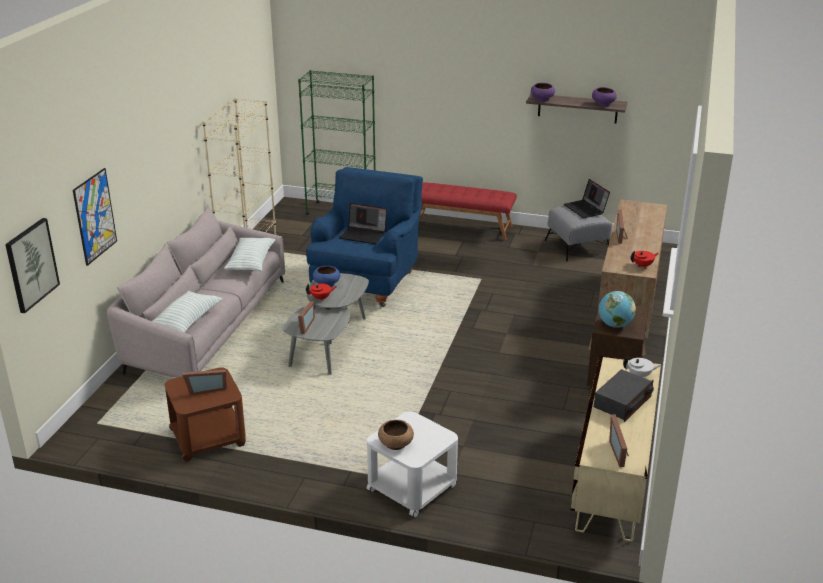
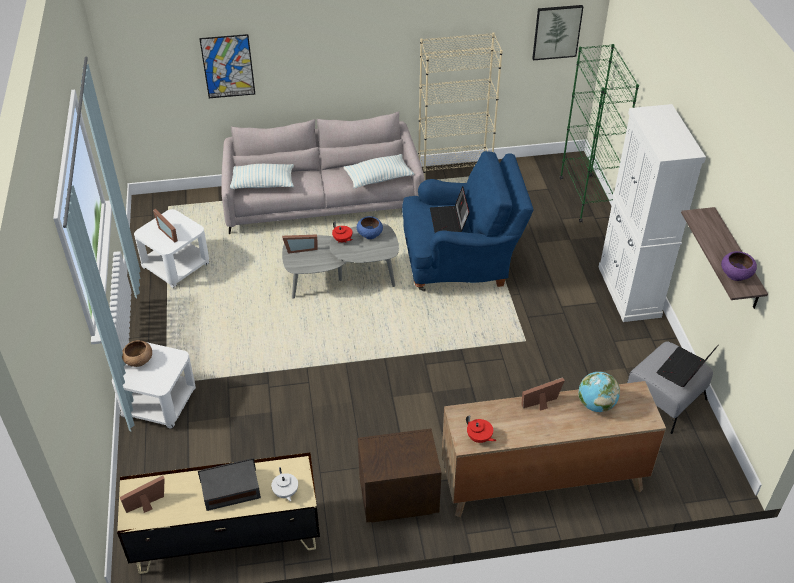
camera: 65 degrees right, 15 degrees up
picture [5,218,60,313] -> picture moved to [532,5,583,60]
brown side table [165,367,246,462] -> white side table [134,209,209,288]
red bench [419,182,517,240] -> white cabinet [599,104,706,322]
purple bowl [531,83,555,102] -> none
radio [594,369,654,422] -> radio turned 150 degrees clockwise [198,458,261,511]
globe [599,291,636,328] -> globe moved to [579,372,620,412]

